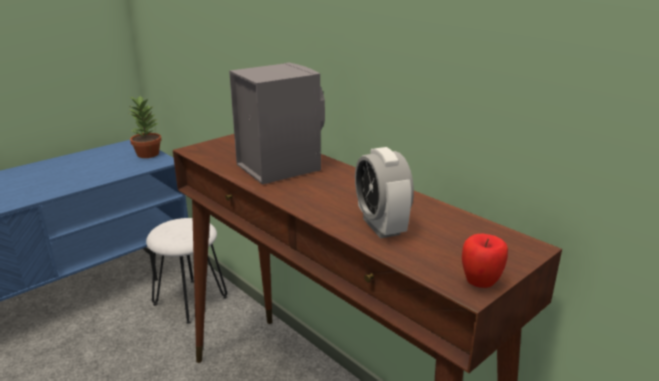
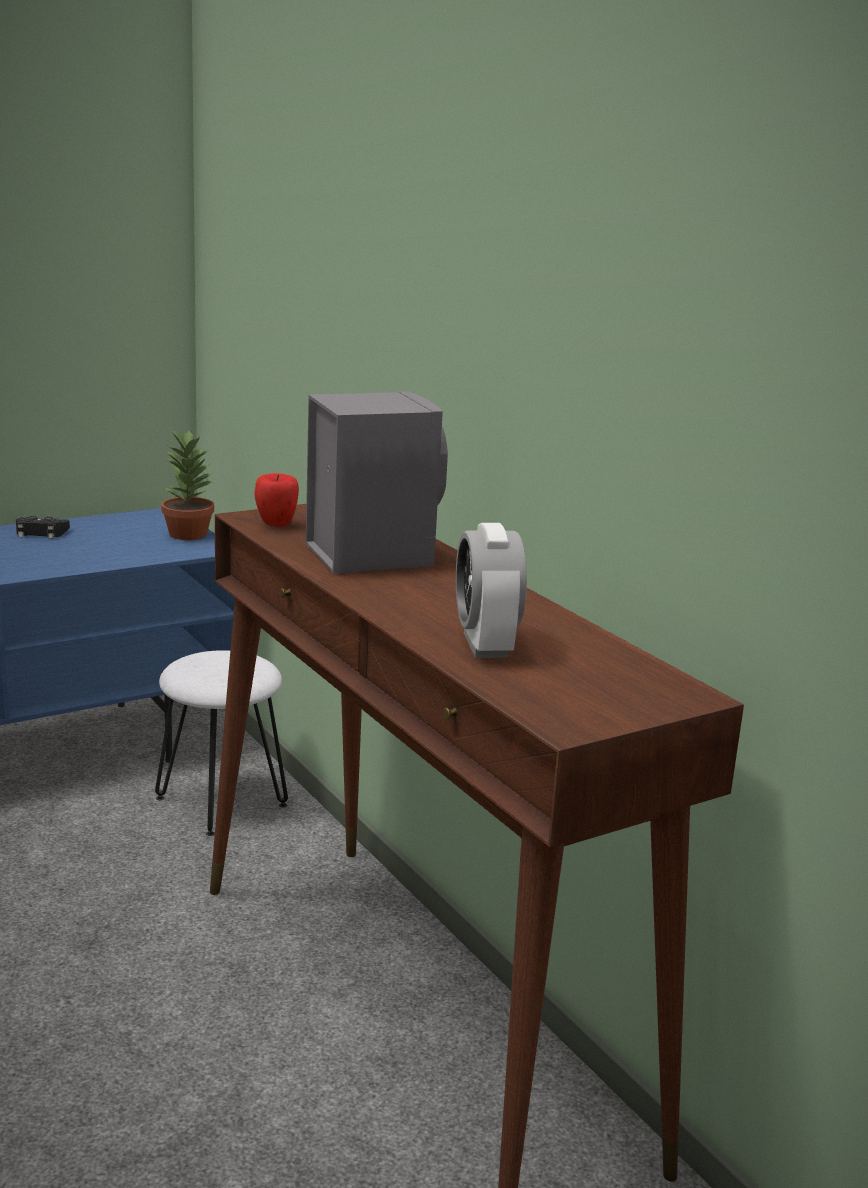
camera: 10 degrees right, 5 degrees down
apple [462,234,508,288] -> apple moved to [255,473,299,527]
none -> black game controller [16,515,70,539]

